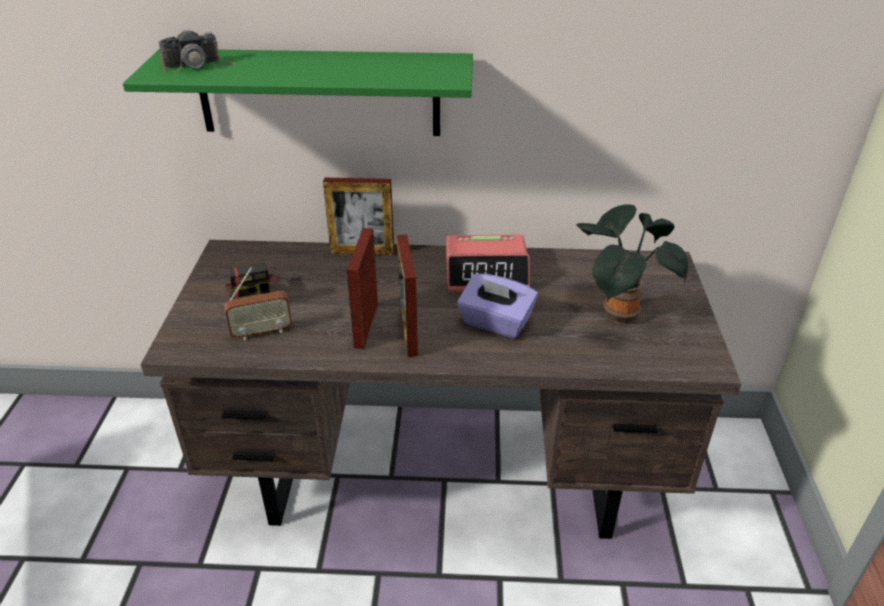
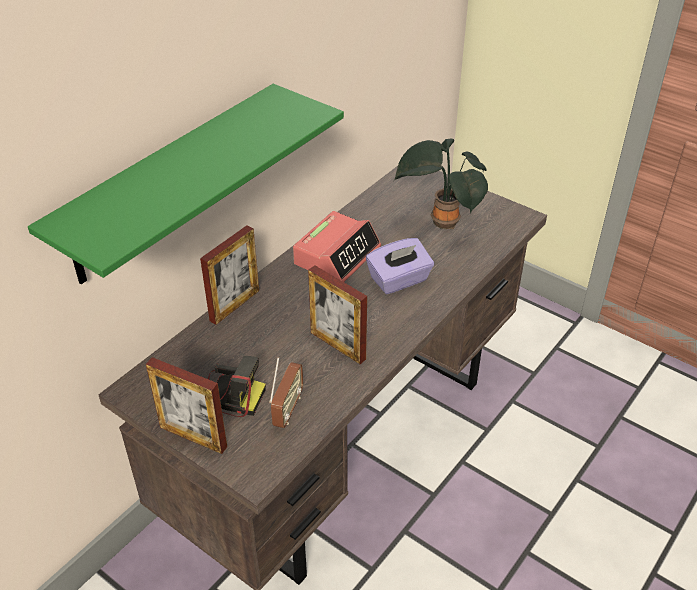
camera: 55 degrees left, 5 degrees up
camera [159,29,235,72] -> none
picture frame [397,234,418,357] -> picture frame moved to [146,357,227,454]

